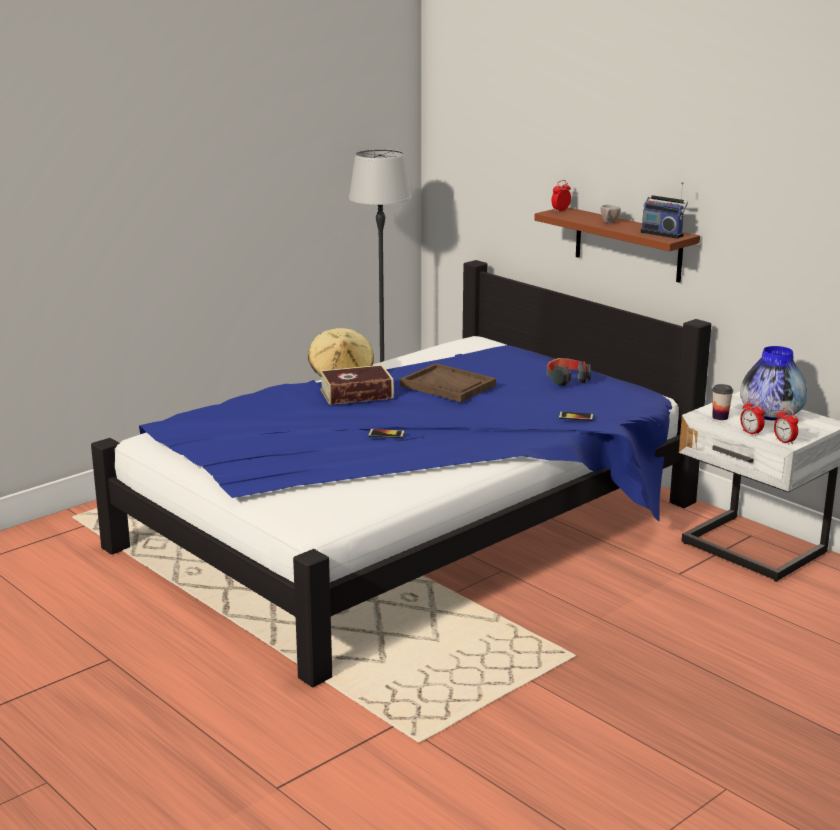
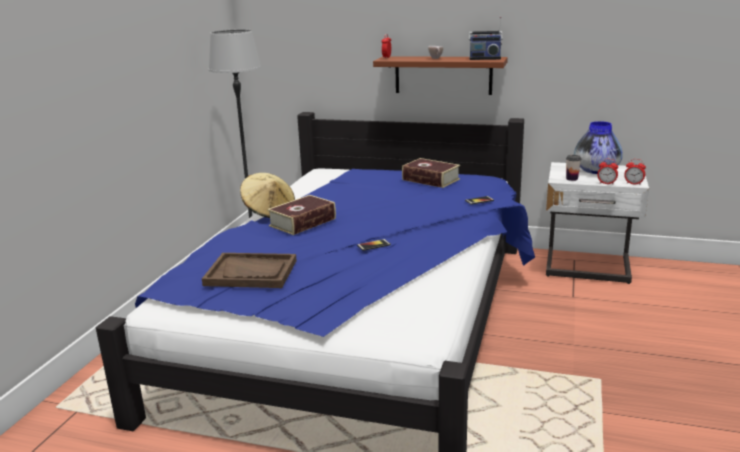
camera: 30 degrees left, 0 degrees up
brown tray [400,363,496,402] -> brown tray moved to [202,253,297,288]
headphones [546,358,591,386] -> book [402,158,460,188]

